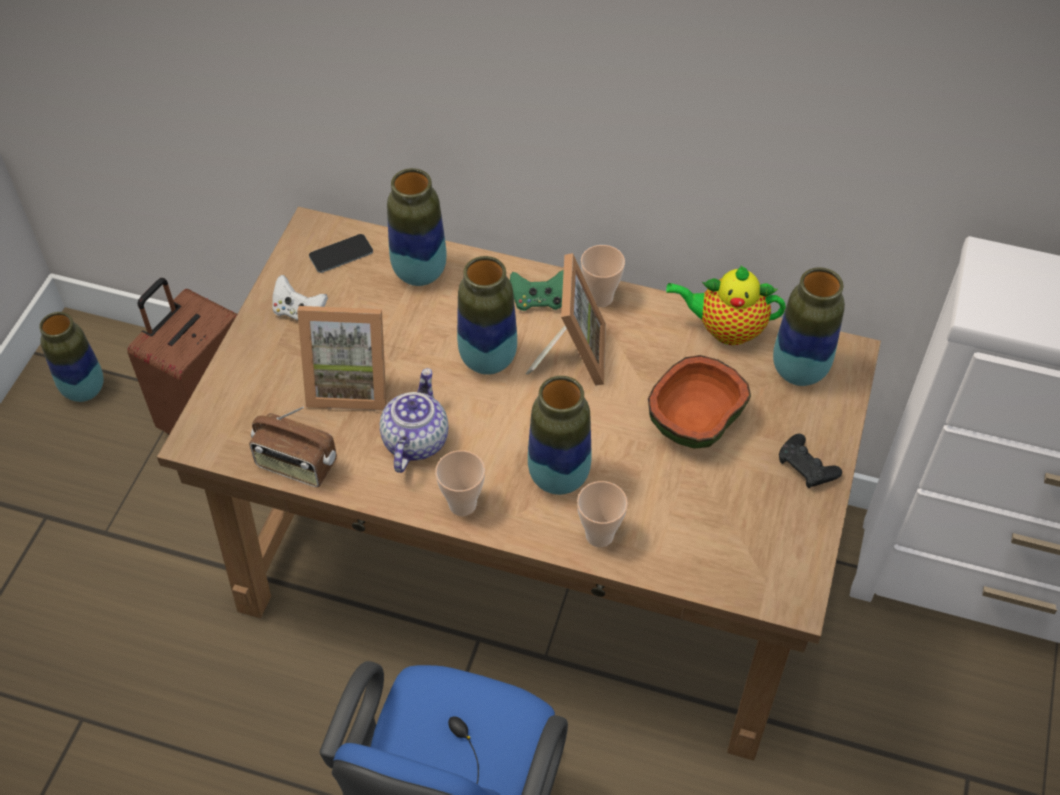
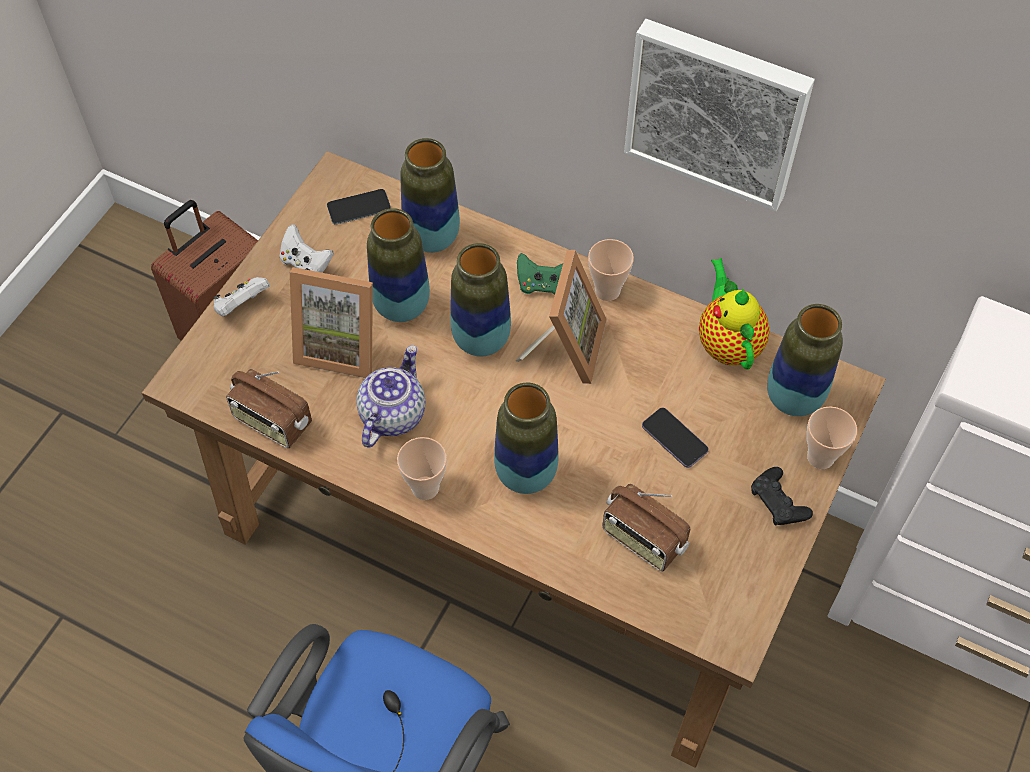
camera: 10 degrees right, 5 degrees up
vase [39,312,104,402] -> vase moved to [367,208,430,322]
cup [577,481,628,547] -> cup moved to [807,406,857,469]
bowl [648,355,751,449] -> phone [642,408,709,468]
teapot [666,266,786,345] -> teapot turned 60 degrees clockwise [699,258,770,370]
none -> white game controller [213,277,270,316]
none -> radio [603,484,690,571]
none -> picture [624,19,815,211]

